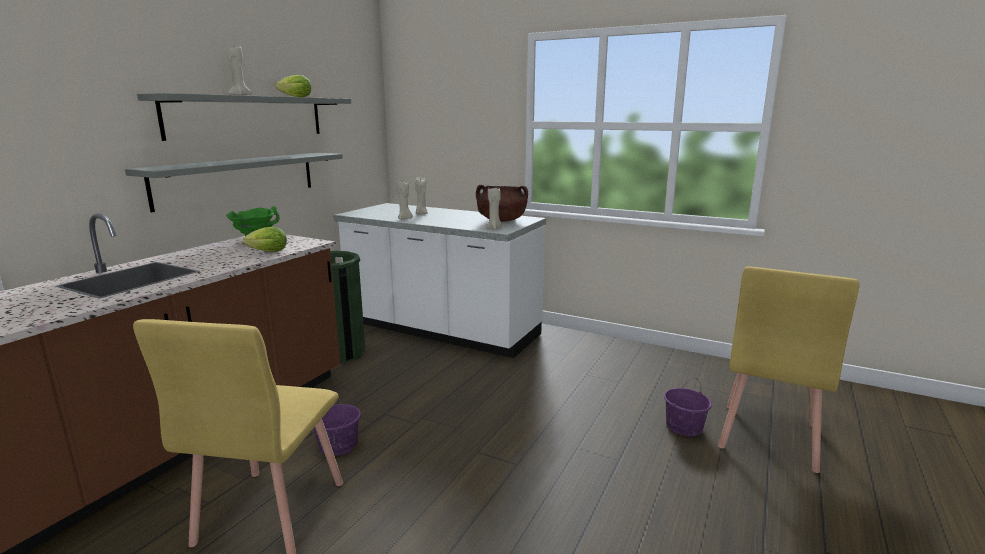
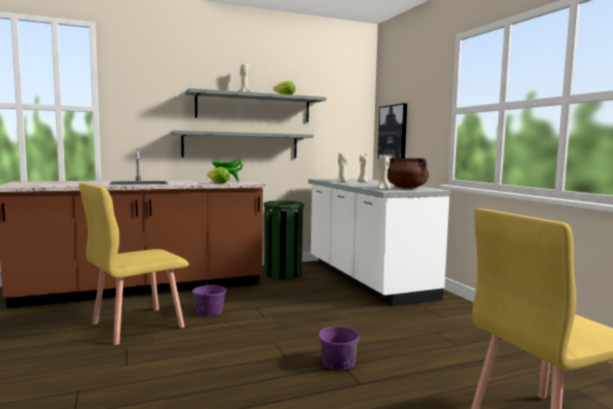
camera: 40 degrees right, 10 degrees down
purple bucket [664,378,712,436] -> purple bucket moved to [319,313,360,371]
none -> picture [378,103,407,160]

